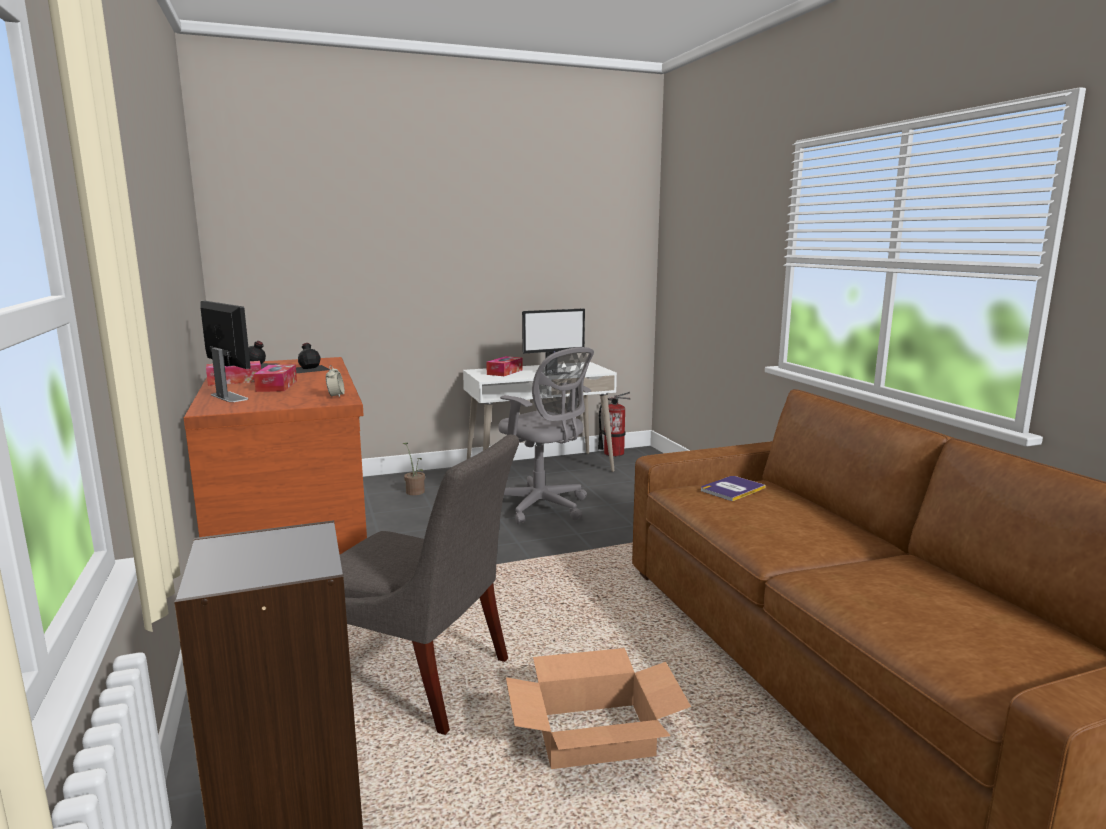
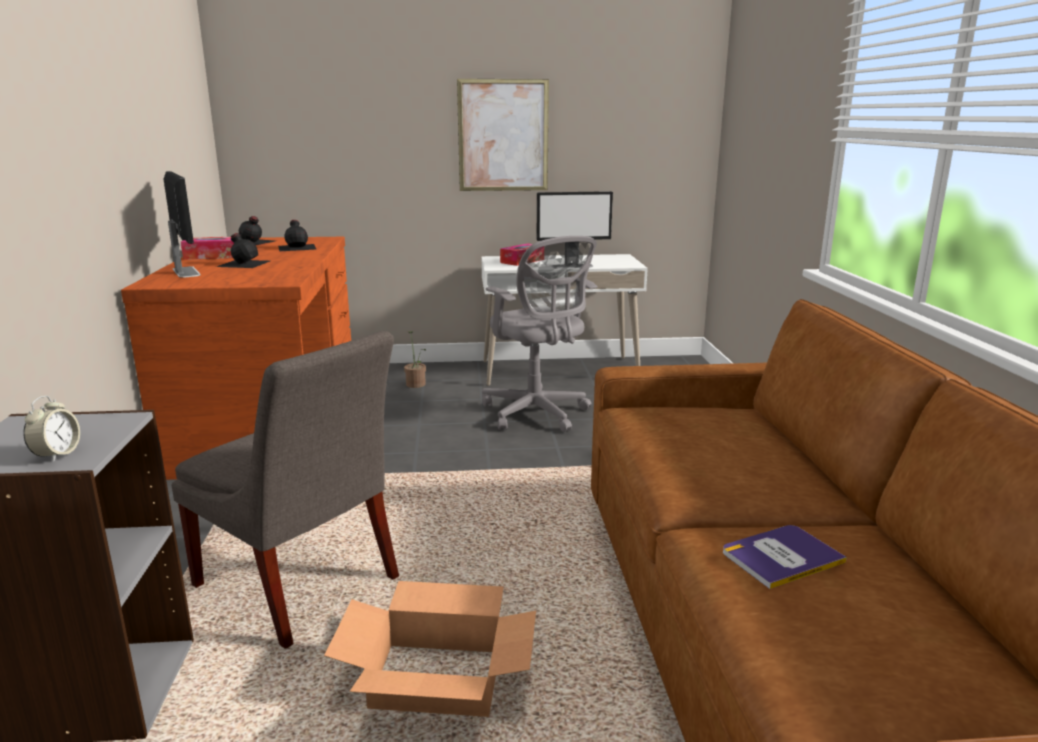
camera: 15 degrees right, 5 degrees up
tissue box [254,364,297,392] -> black bottle [217,233,270,268]
alarm clock [326,365,345,398] -> alarm clock moved to [23,396,80,462]
fire extinguisher [598,392,630,457] -> none
book [701,476,766,501] -> book moved to [723,525,847,589]
none -> picture [457,79,549,191]

